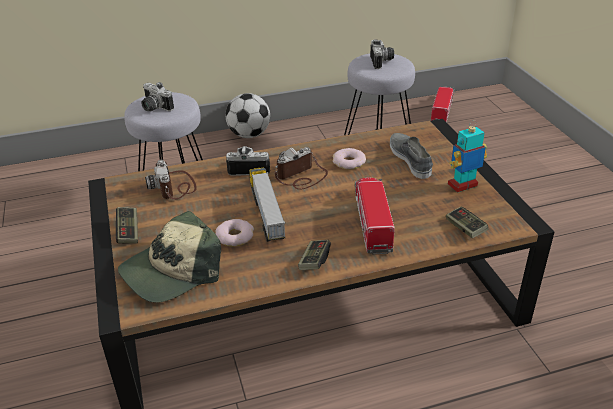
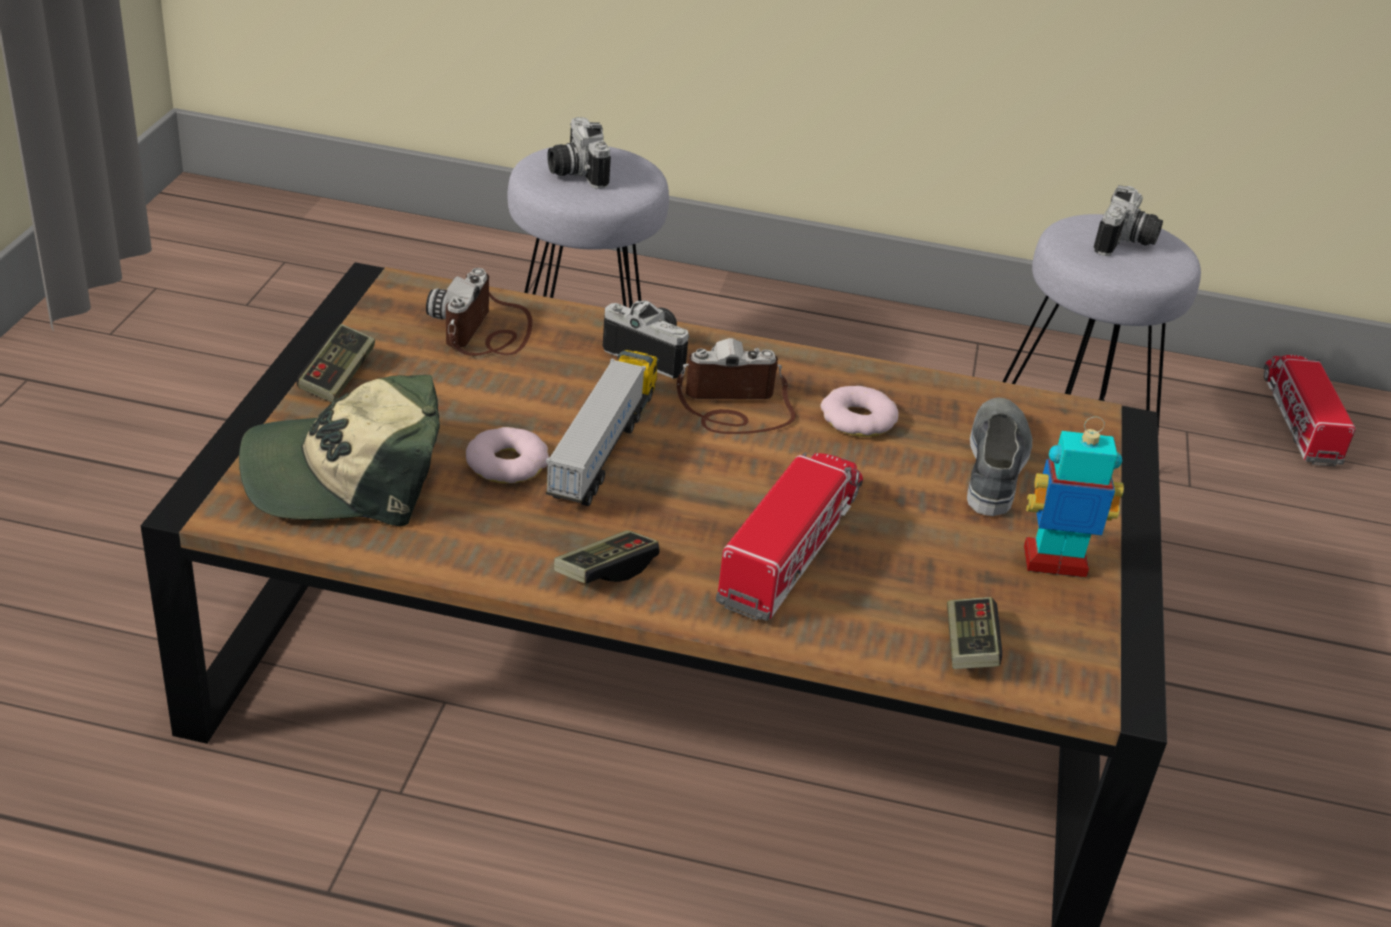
camera: 25 degrees right, 0 degrees up
football [226,93,270,138] -> none
toy truck [431,87,455,122] -> toy truck turned 45 degrees counterclockwise [1264,355,1355,466]

